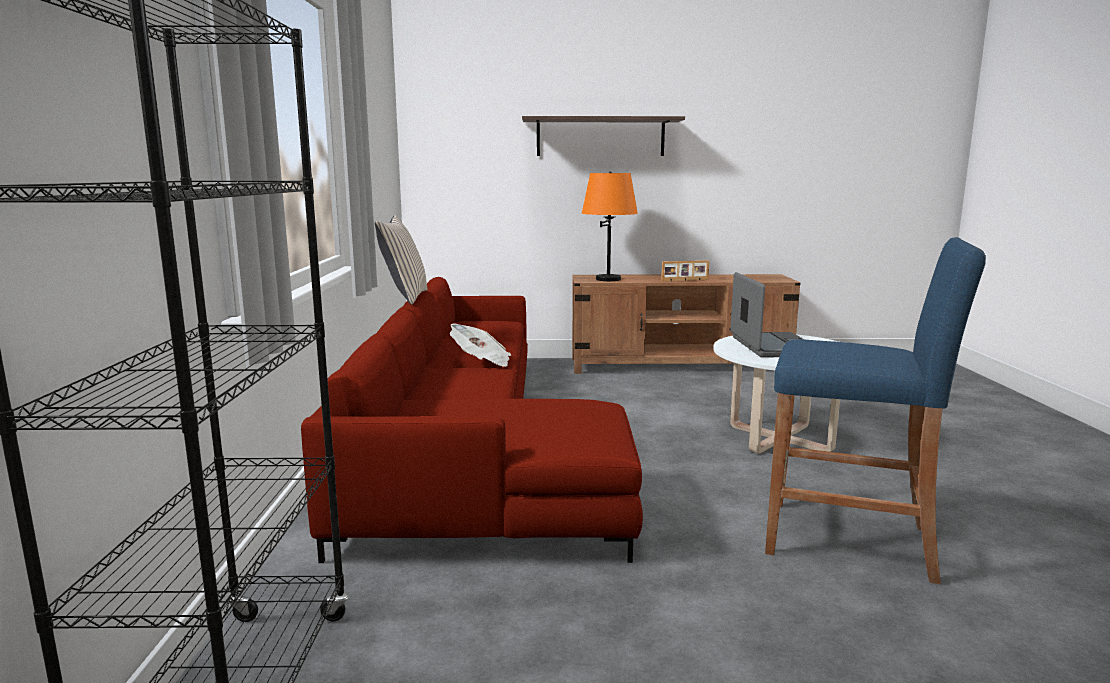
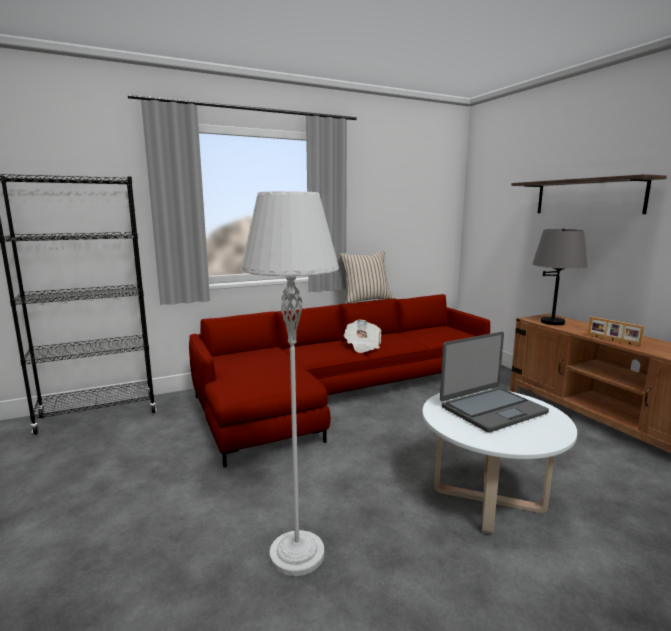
camera: 65 degrees right, 0 degrees up
orange table lamp [582,172,638,281] -> grey table lamp [533,229,588,325]
blue stool [765,237,986,584] -> grey floor lamp [241,191,339,576]

